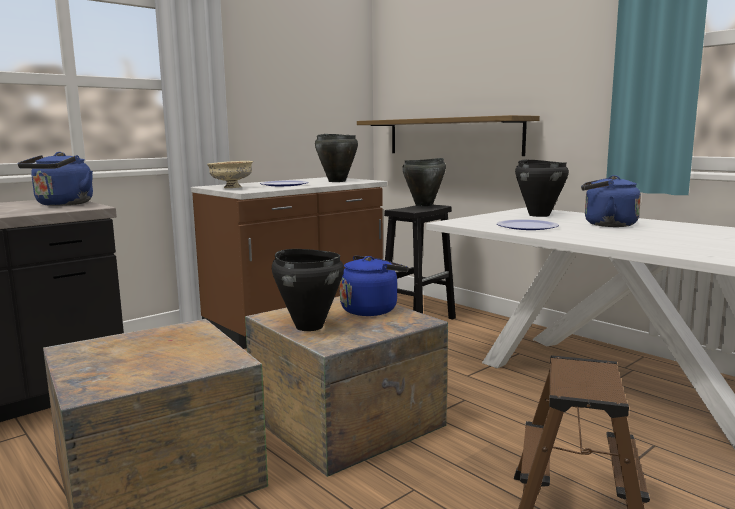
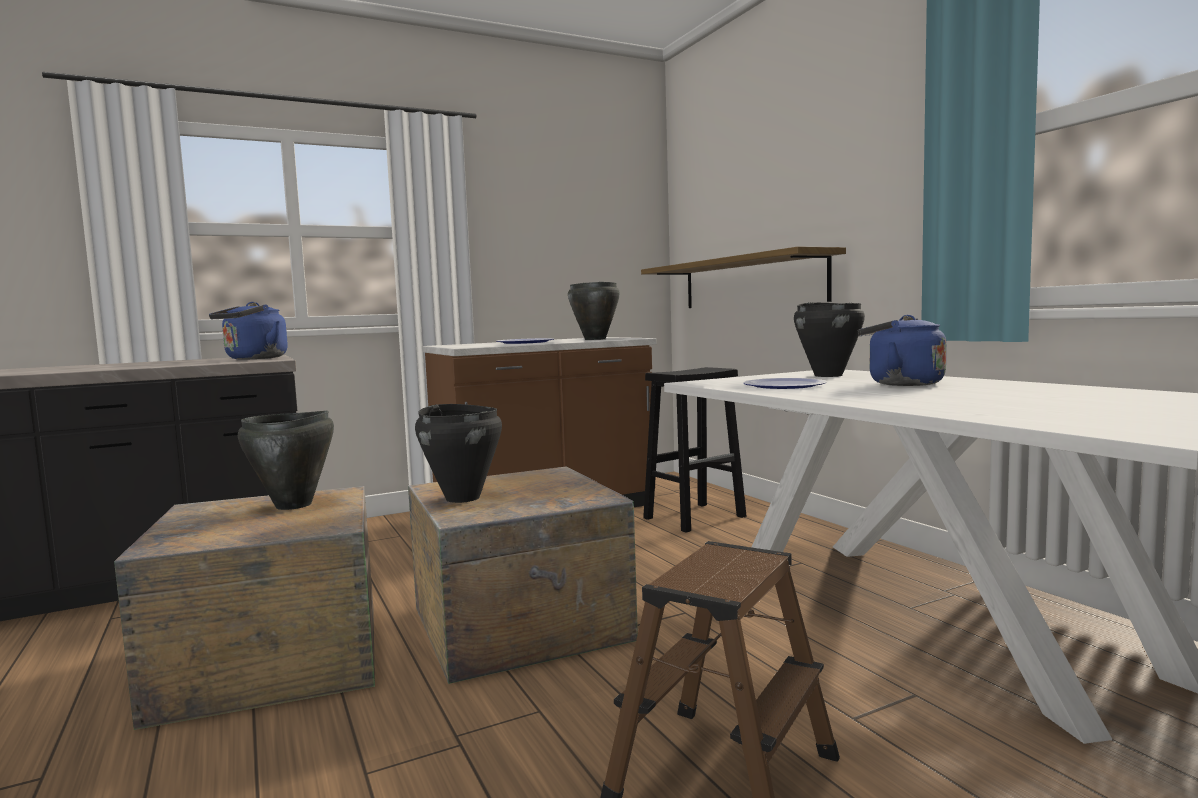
camera: 15 degrees right, 5 degrees down
beige bowl [207,161,253,188] -> none
blue kettle [340,255,409,316] -> none
black cooking pot [402,158,446,207] -> black cooking pot moved to [238,411,334,510]

